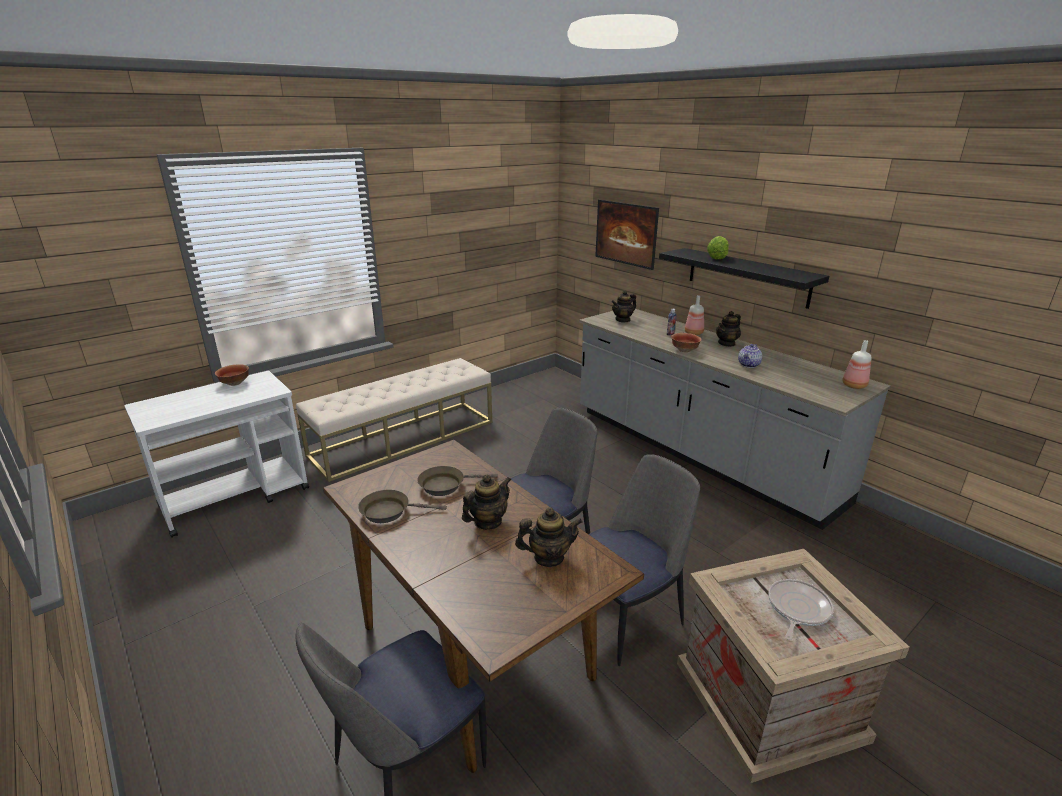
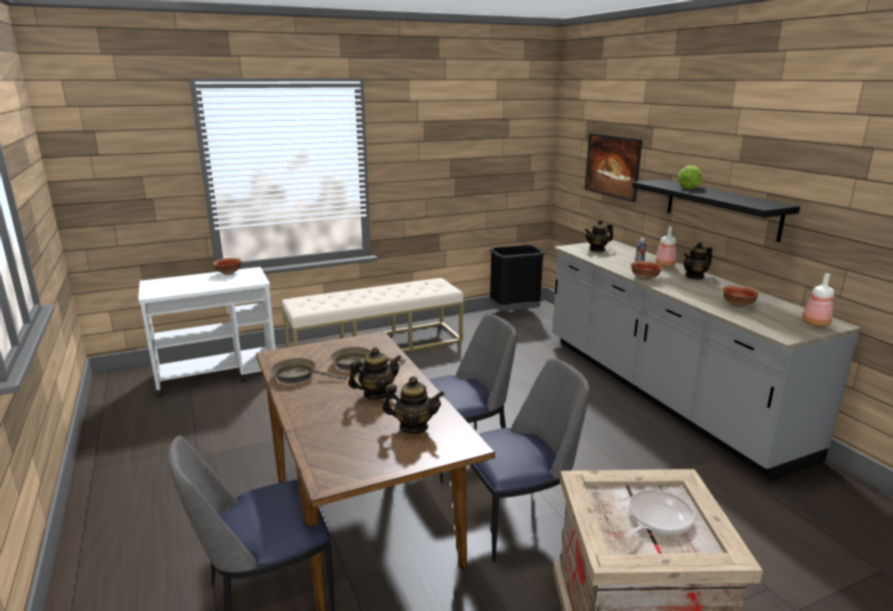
camera: 15 degrees right, 5 degrees down
teapot [738,344,762,368] -> none
none -> black trash can [490,245,544,311]
none -> bowl [723,285,759,308]

